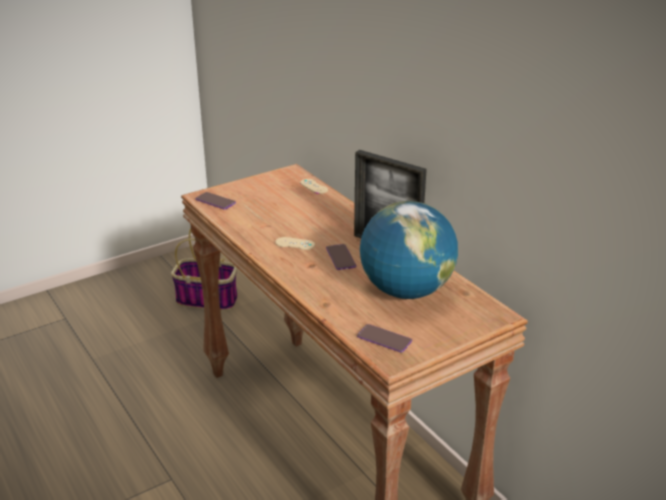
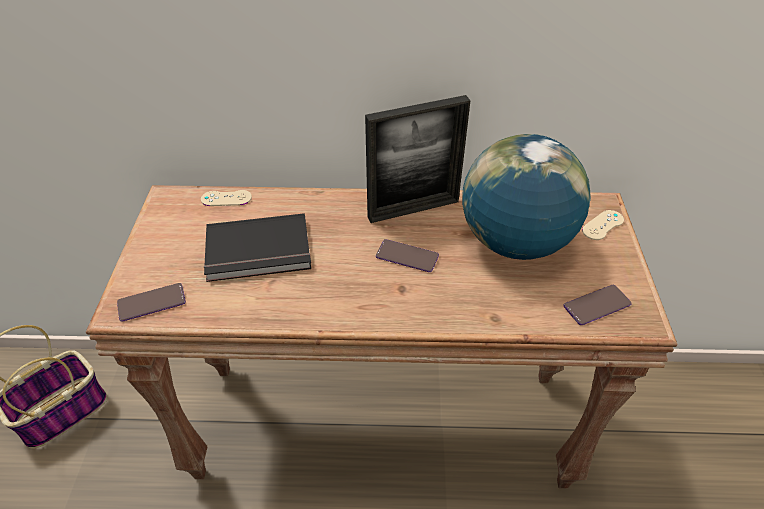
camera: 55 degrees left, 15 degrees up
beige game controller [275,237,315,250] -> beige game controller moved to [582,210,624,240]
none -> black book [204,213,311,282]

